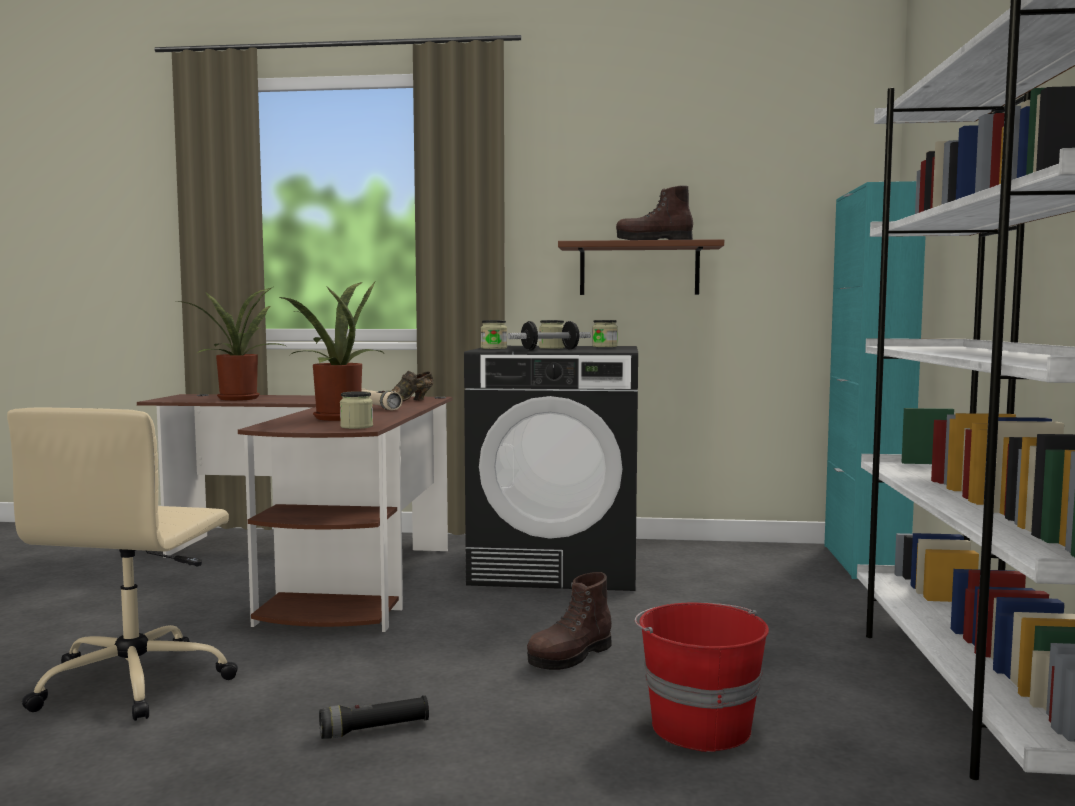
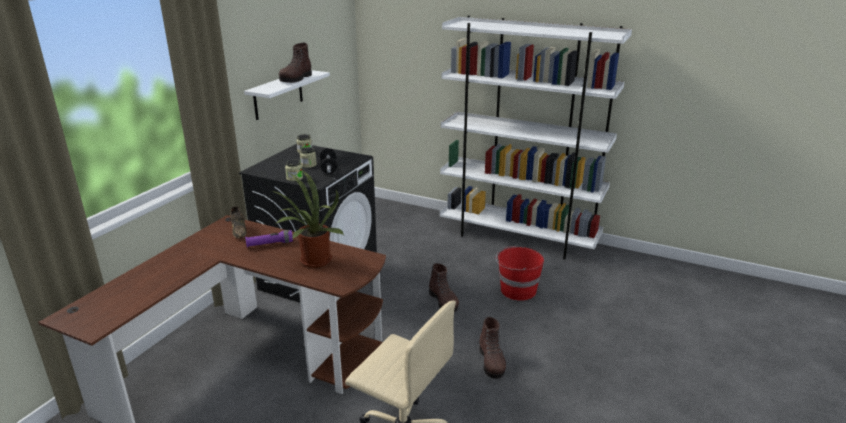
camera: 70 degrees left, 20 degrees up
potted plant [177,287,285,401] -> none
black flashlight [319,695,429,739] -> brown boot [479,317,506,379]
jar [340,391,373,429] -> none
beige flashlight [361,389,402,410] -> purple flashlight [245,230,293,247]
brown shelf [558,239,724,295] -> white shelf [244,70,330,120]
turquoise cabinet [824,181,926,579] -> none

